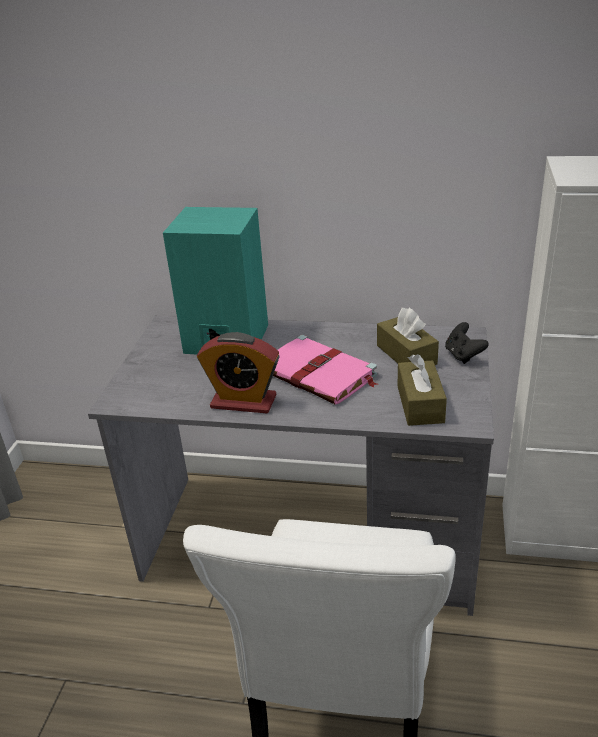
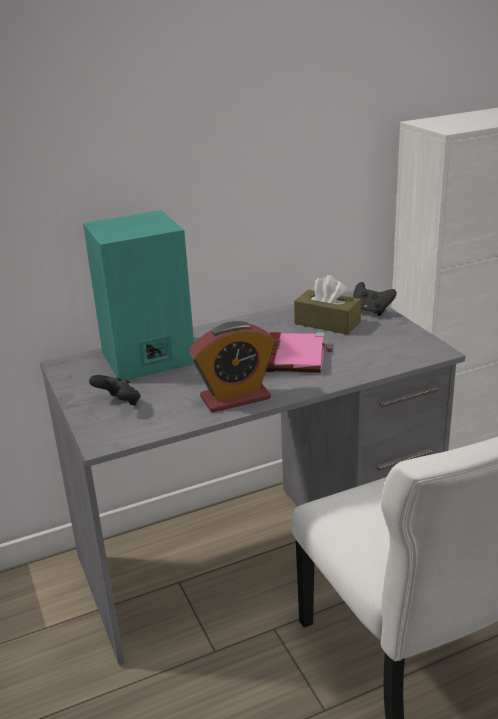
camera: 35 degrees left, 5 degrees down
brown tissue box [398,354,447,426] -> none
none -> black game controller [89,375,141,405]

